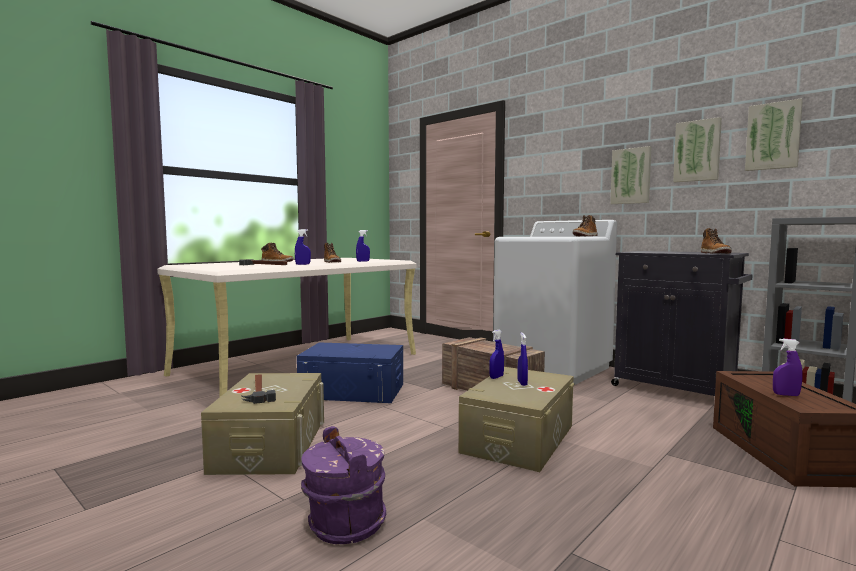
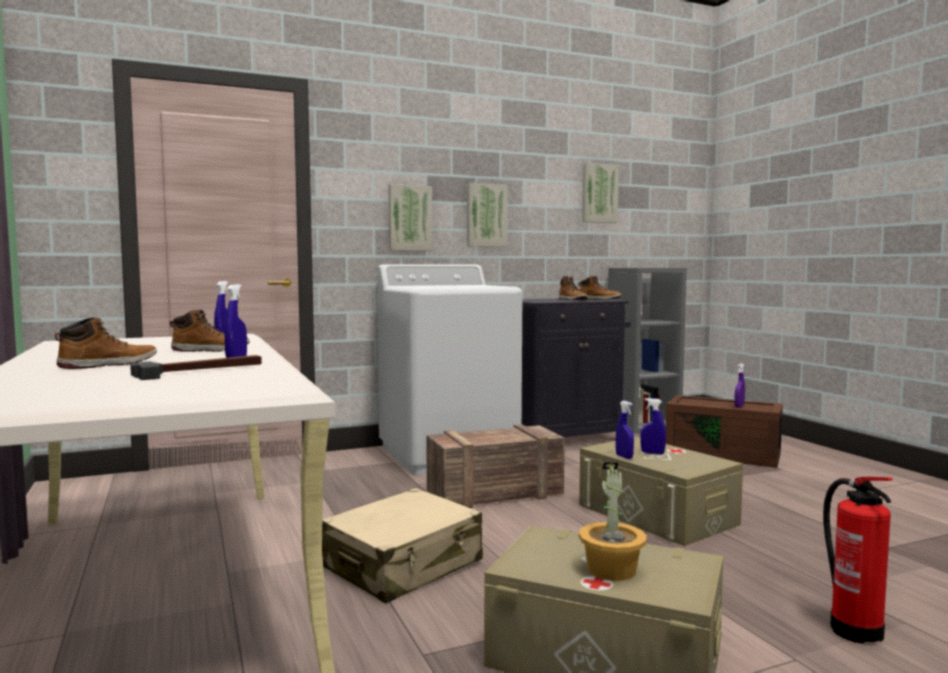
camera: 65 degrees left, 0 degrees up
hammer [241,374,276,404] -> potted plant [579,462,647,581]
blue storage box [297,342,403,403] -> beige suitcase [322,488,483,603]
purple bucket [301,426,386,544] -> fire extinguisher [823,477,893,644]
boot [573,215,597,236] -> boot moved to [559,276,588,300]
picture [673,117,722,182] -> picture moved to [389,184,432,251]

